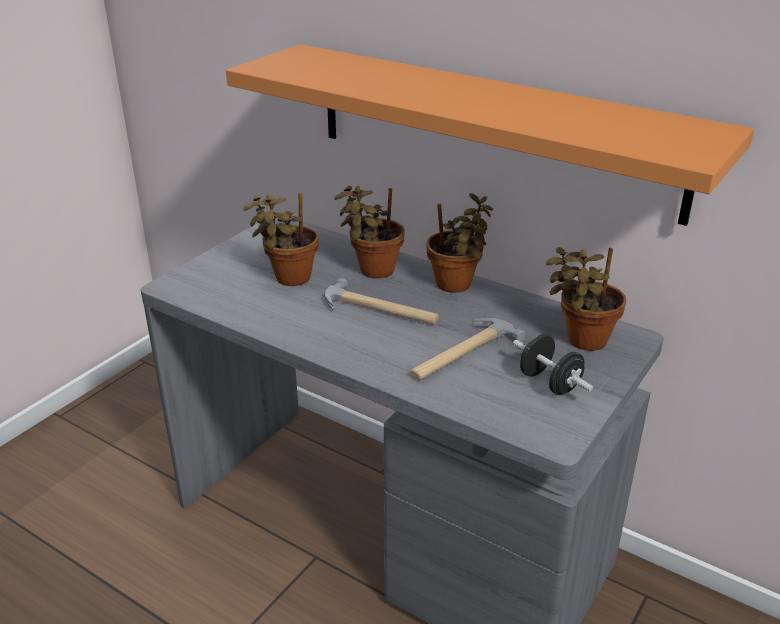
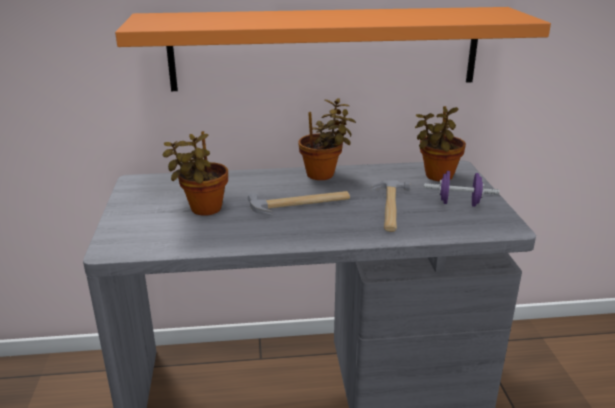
camera: 40 degrees left, 5 degrees down
potted plant [335,186,405,279] -> none
black dumbbell [513,334,593,395] -> purple dumbbell [424,171,499,207]

